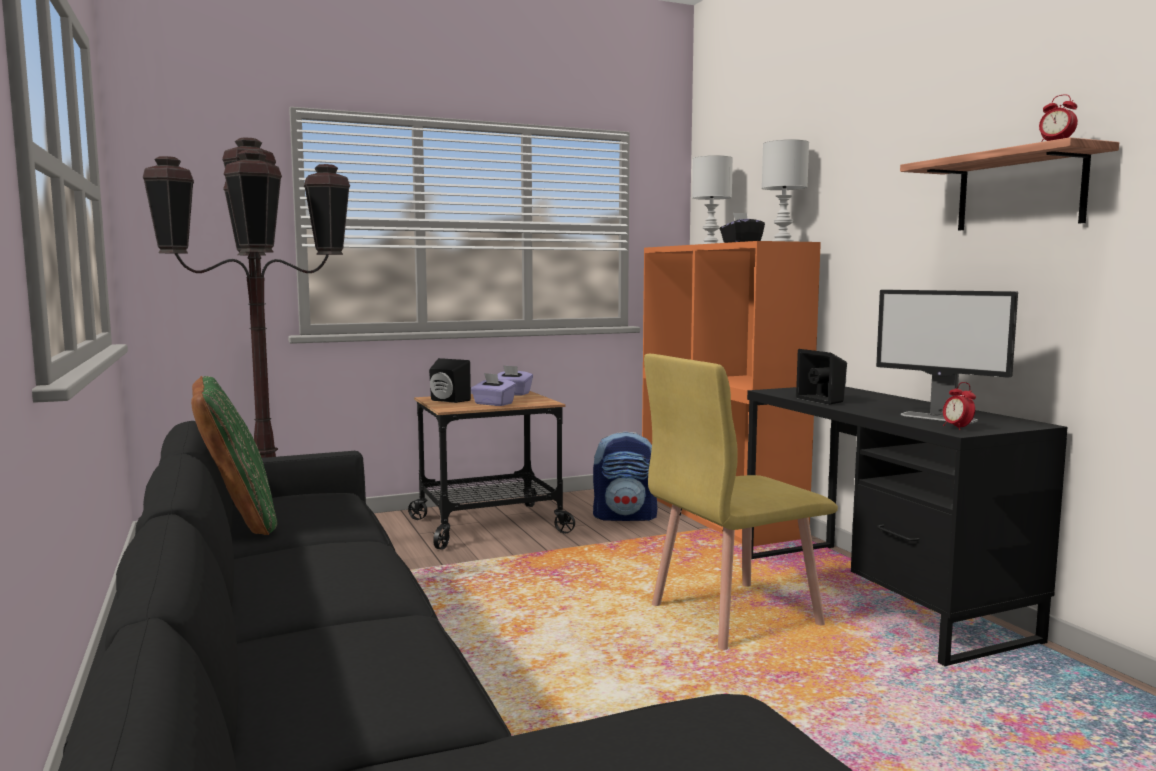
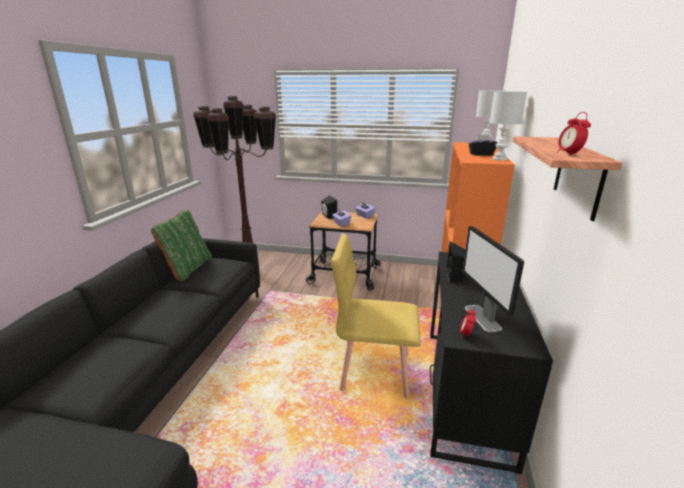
camera: 35 degrees right, 15 degrees up
backpack [593,432,657,521] -> none

